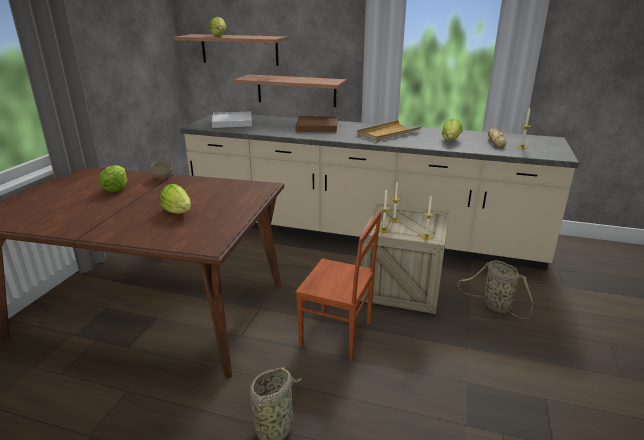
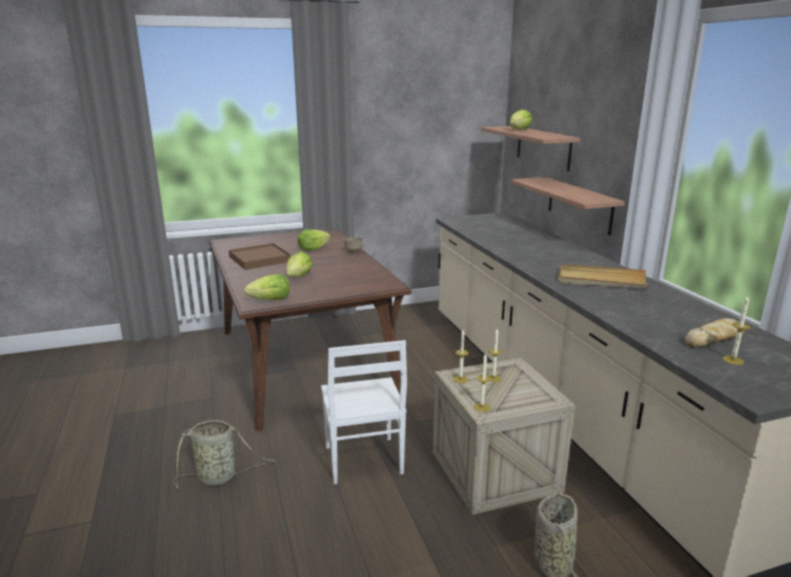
camera: 55 degrees right, 5 degrees down
white tray [212,111,252,128] -> none
brown tray [295,116,337,132] -> brown tray moved to [229,243,291,270]
brown chair [296,210,381,360] -> white chair [321,340,407,484]
lettuce [442,119,463,140] -> lettuce moved to [244,274,290,300]

